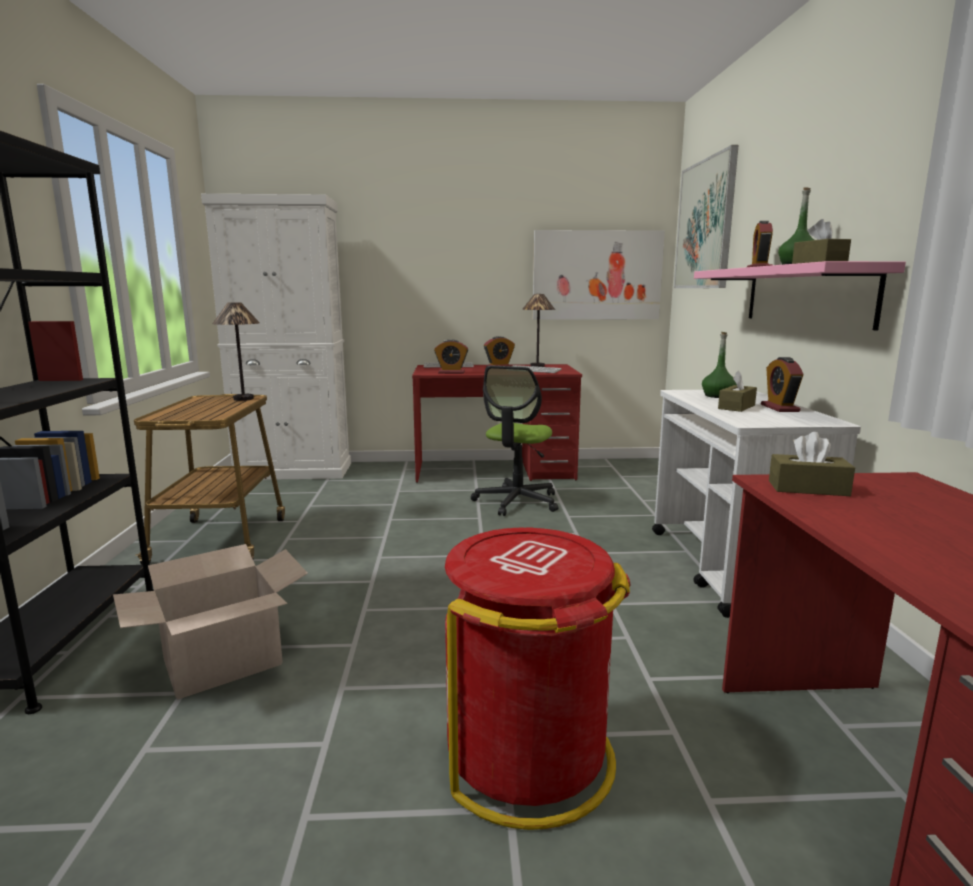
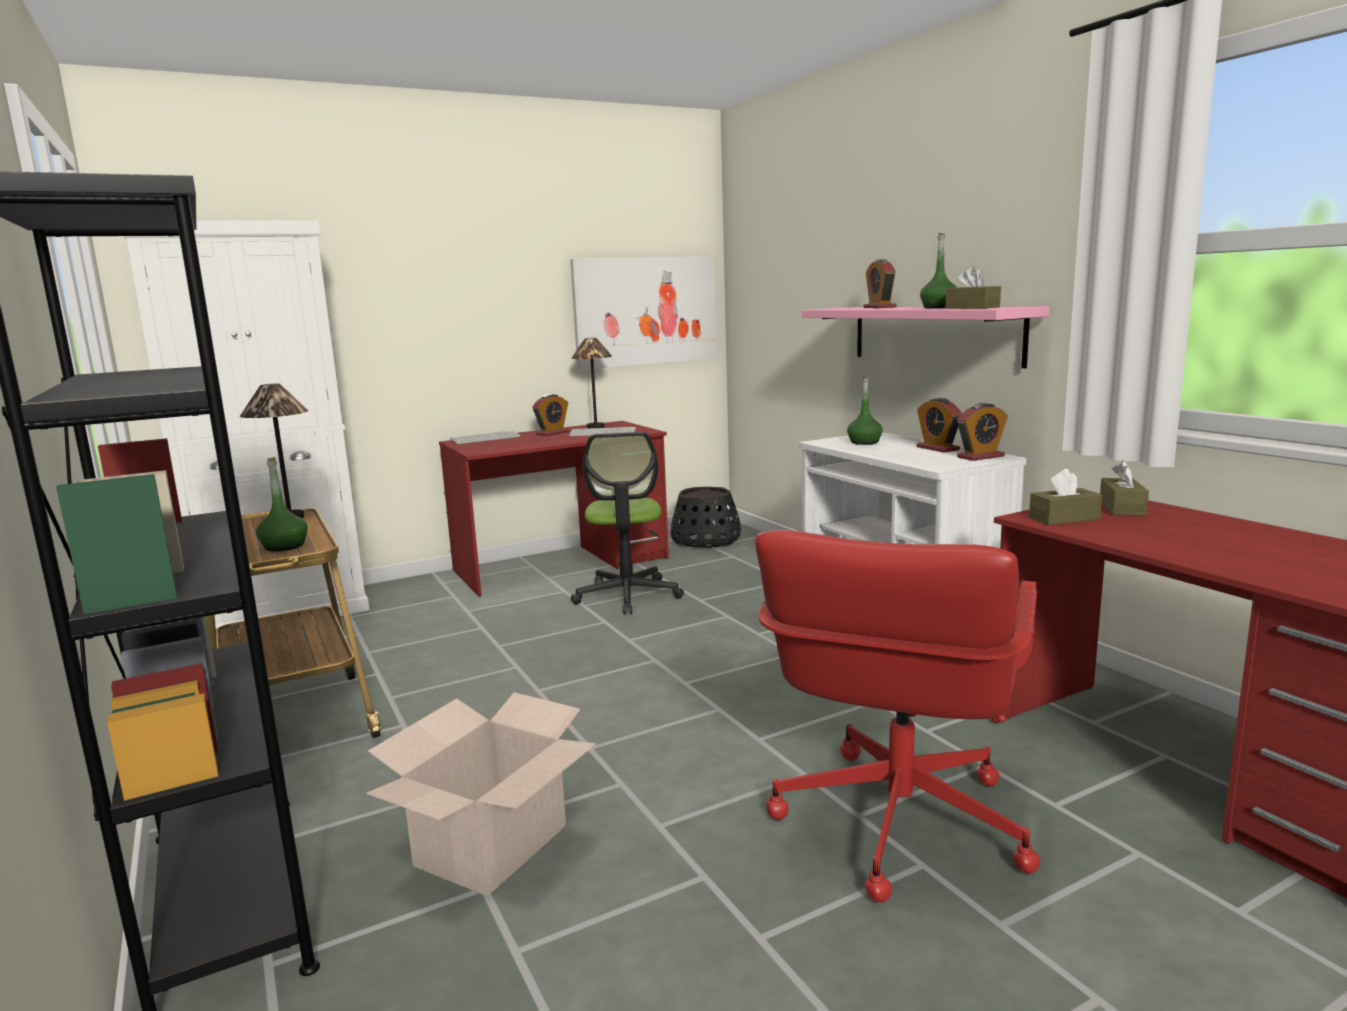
camera: 25 degrees left, 0 degrees up
alarm clock [434,339,468,374] -> alarm clock moved to [957,403,1008,461]
red trash can [445,528,631,830] -> red office chair [755,530,1040,903]
picture [674,145,739,288] -> none
brown tissue box [718,370,757,412] -> brown tissue box moved to [1100,460,1149,516]
none -> green bottle [256,457,308,552]
none -> black planter [671,487,741,548]

